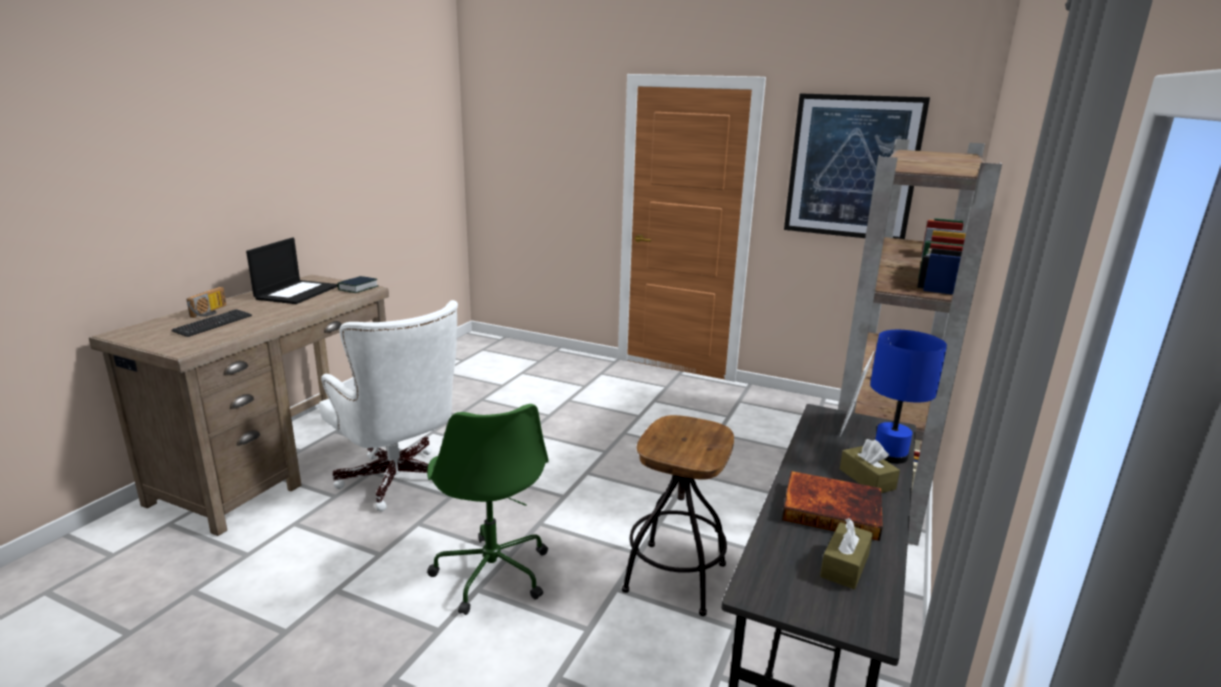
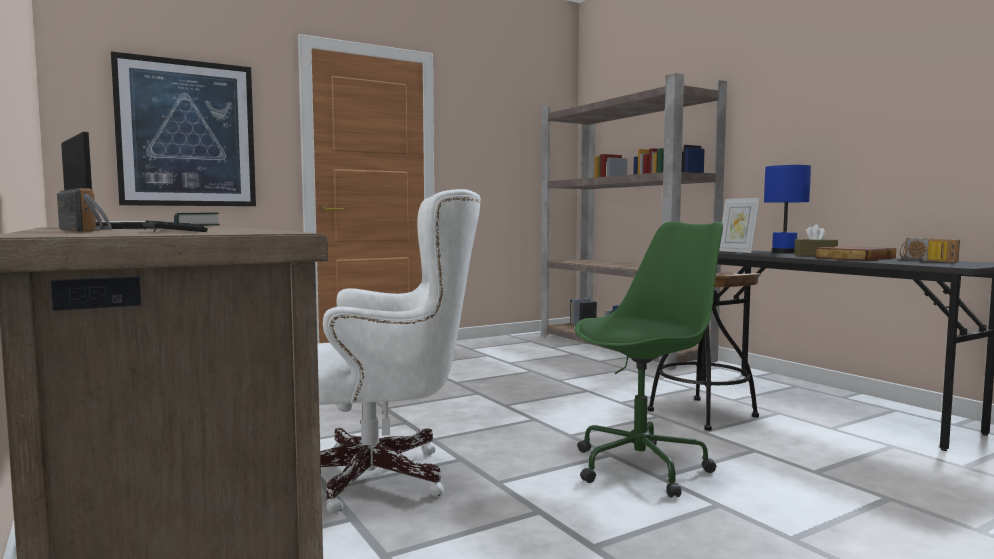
camera: 55 degrees left, 15 degrees down
green office chair [427,404,549,615] -> green office chair turned 45 degrees counterclockwise [575,221,723,498]
picture [784,93,930,239] -> picture moved to [111,51,256,206]
brown tissue box [820,518,873,589] -> radio [900,238,960,263]

